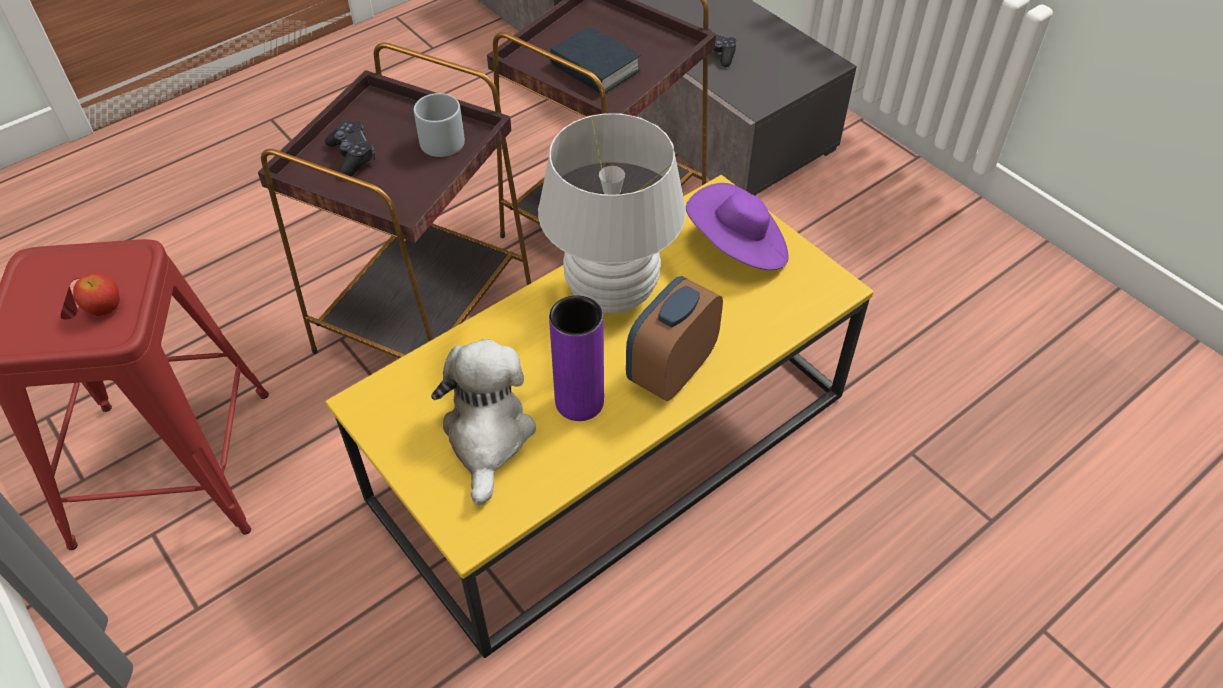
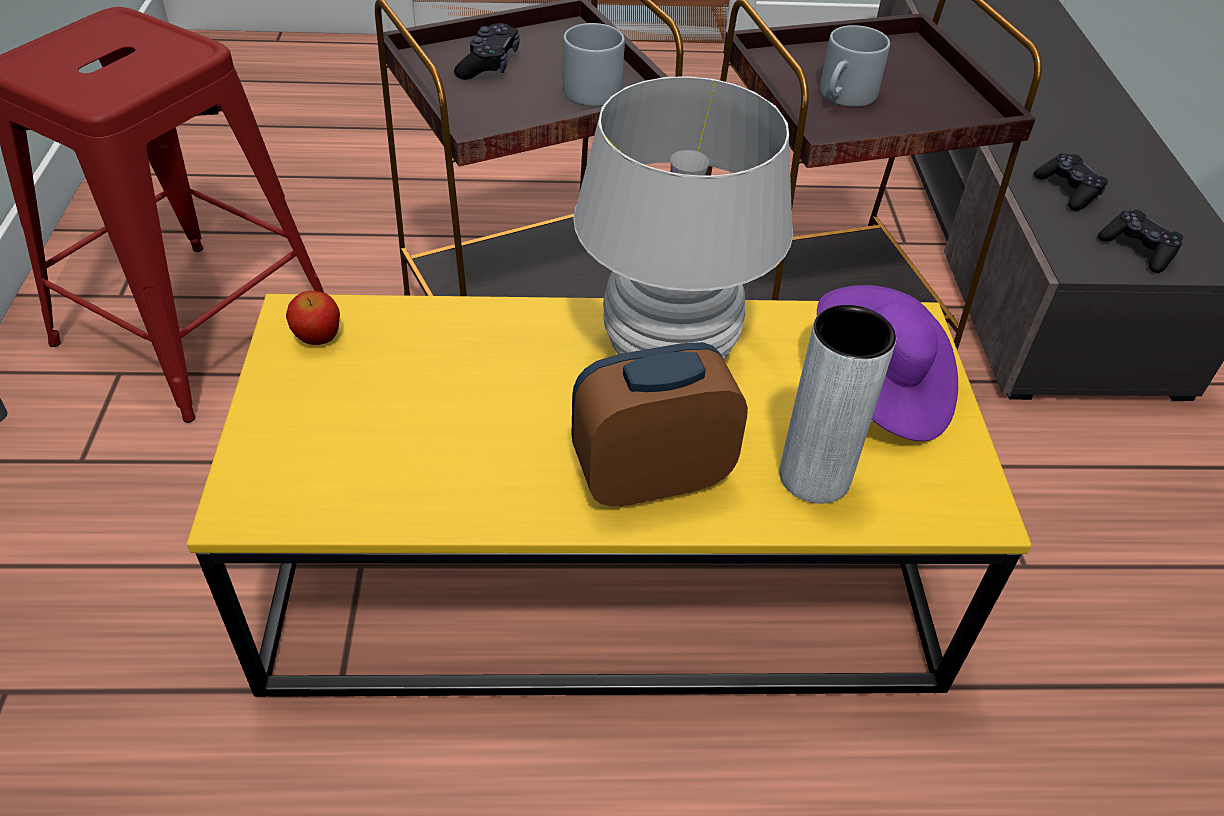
camera: 35 degrees right, 5 degrees down
apple [73,273,120,316] -> apple moved to [286,291,340,345]
plush toy [431,339,536,505] -> none
purple vase [549,295,604,421] -> none
book [550,26,640,93] -> grey mug [820,25,890,107]
none -> grey vase [779,305,896,504]
none -> black game controller [1098,210,1184,273]

